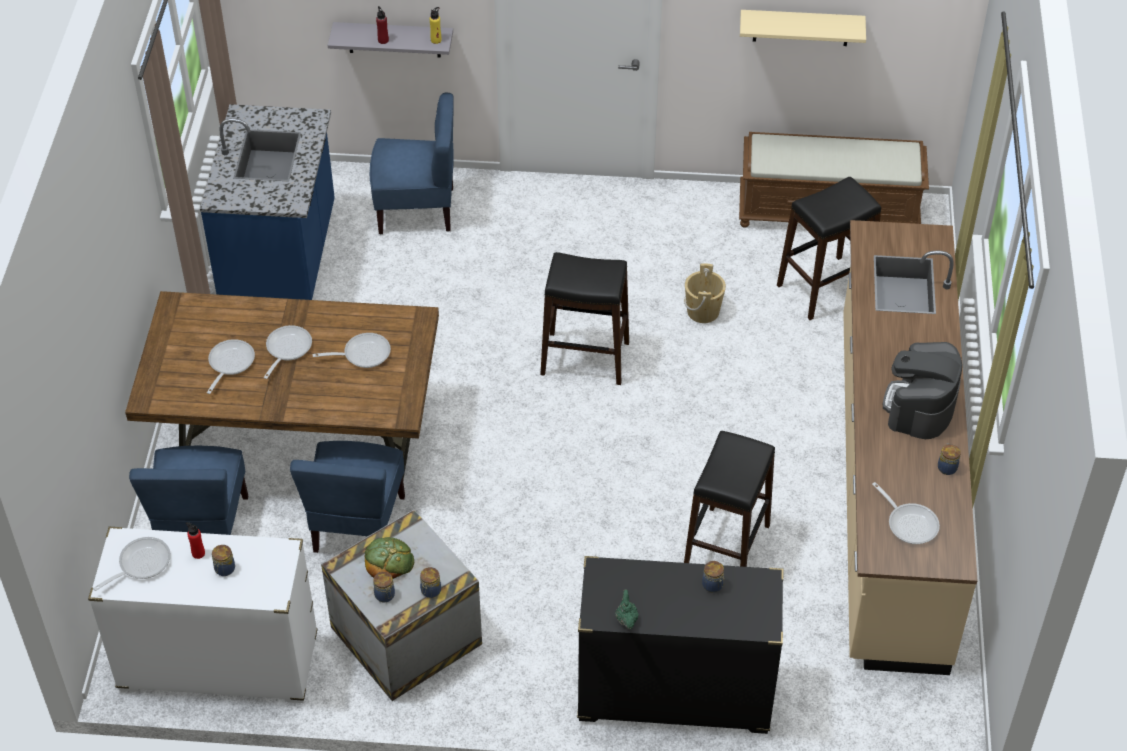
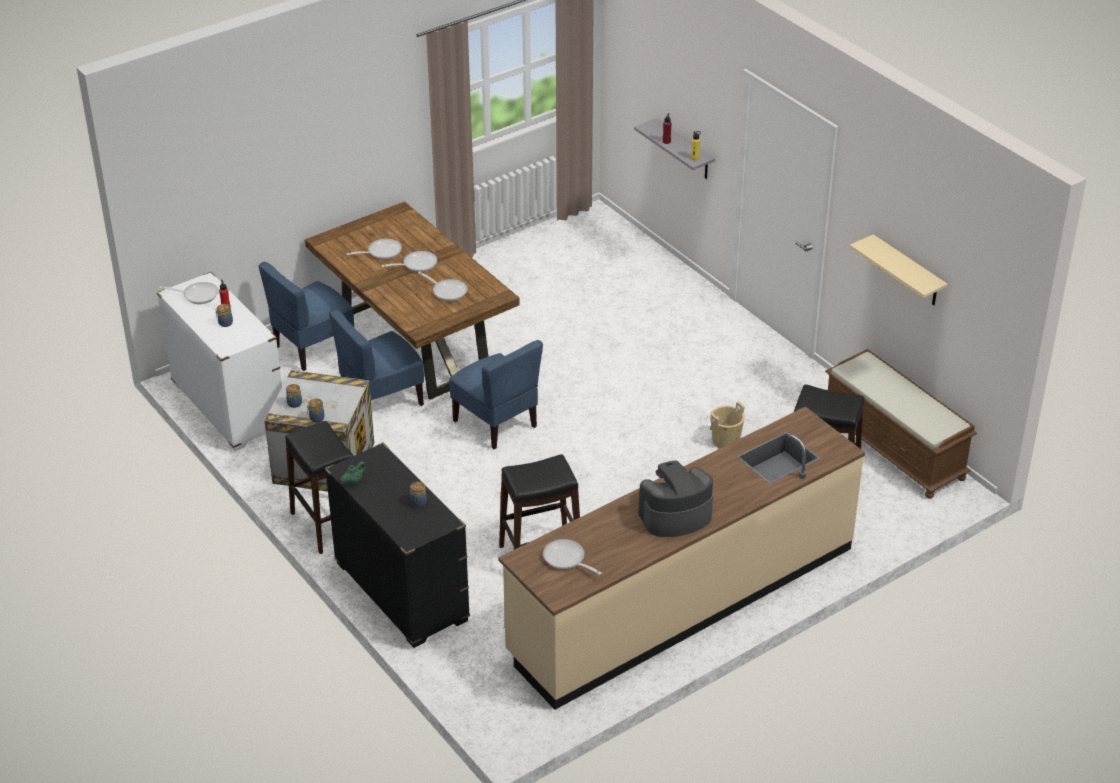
camera: 50 degrees right, 10 degrees down
blue counter [200,104,335,300] -> none
bread [365,537,414,579] -> none
blue chair [370,93,454,234] -> blue chair moved to [449,340,543,449]
black stool [540,252,629,385] -> black stool moved to [285,421,354,554]
frying pan [872,482,940,544] -> frying pan turned 120 degrees clockwise [543,539,601,575]
jar [938,443,961,475] -> none

